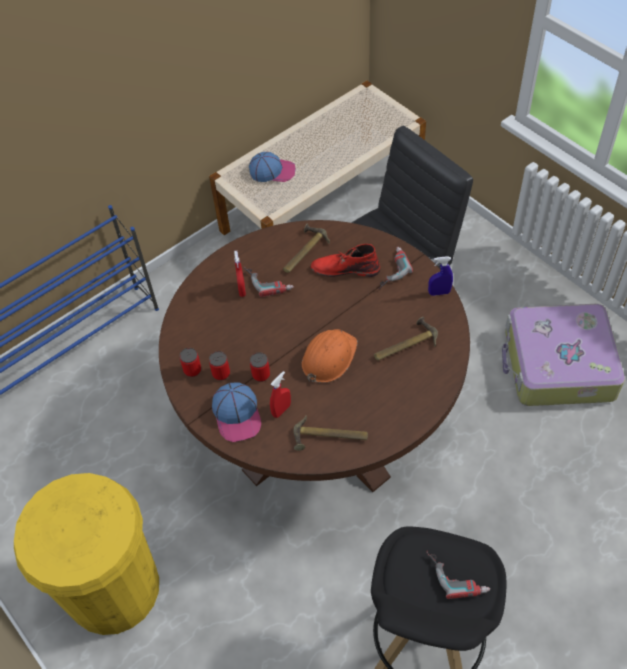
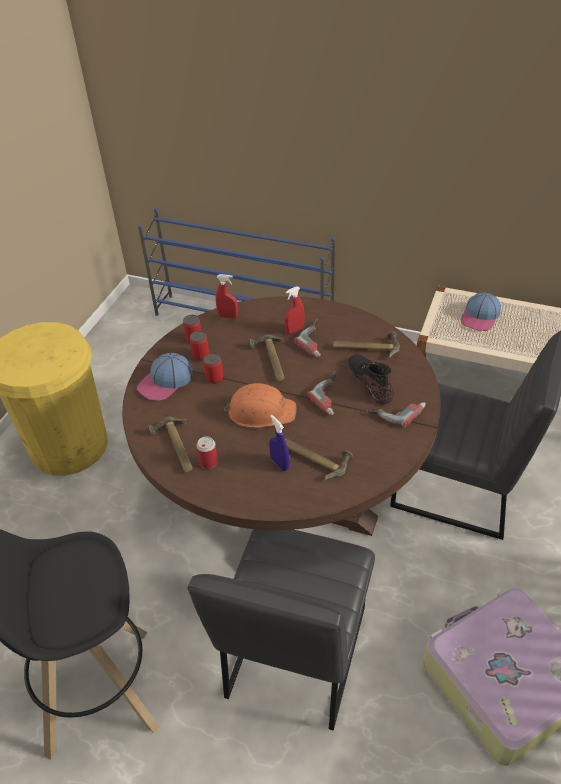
camera: 60 degrees right, 10 degrees down
cap [249,152,296,182] -> cap turned 60 degrees clockwise [461,293,501,331]
red spray bottle [270,371,291,418] -> red spray bottle moved to [215,274,238,318]
red boot [311,244,380,277] -> black boot [348,355,394,404]
power drill [426,551,490,599] -> power drill moved to [307,371,336,415]
blue spray bottle [428,256,453,296] -> blue spray bottle moved to [269,415,289,471]
none -> grey chair [188,529,375,730]
none -> can [196,436,218,469]
none -> hammer [250,335,285,381]

